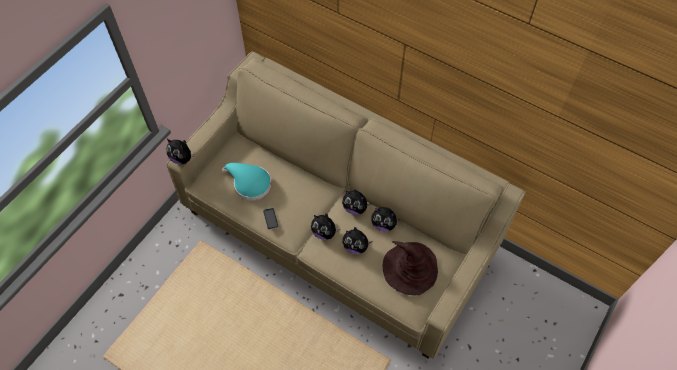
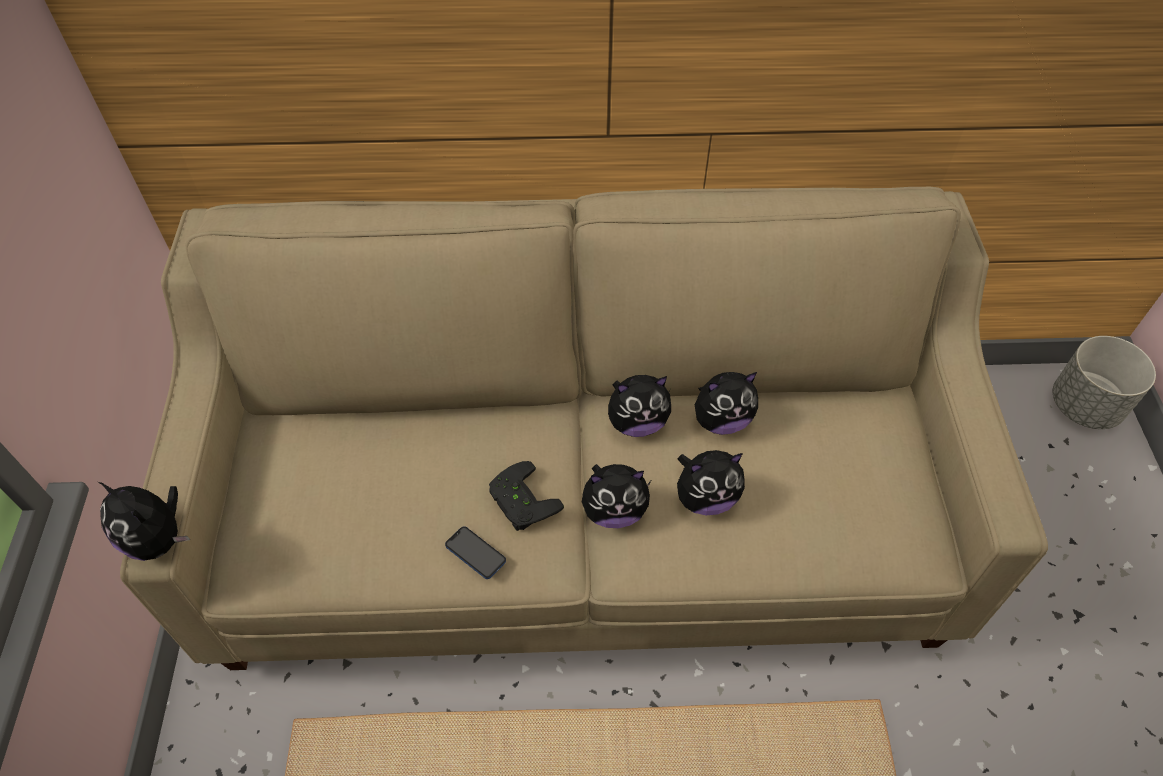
camera: 35 degrees left, 5 degrees down
plush toy [166,138,196,164] -> plush toy turned 45 degrees clockwise [98,482,190,561]
turquoise hat [222,163,271,200] -> none
brown hat [383,241,438,295] -> none
none -> black game controller [489,461,564,531]
none -> grey planter [1053,336,1156,429]

